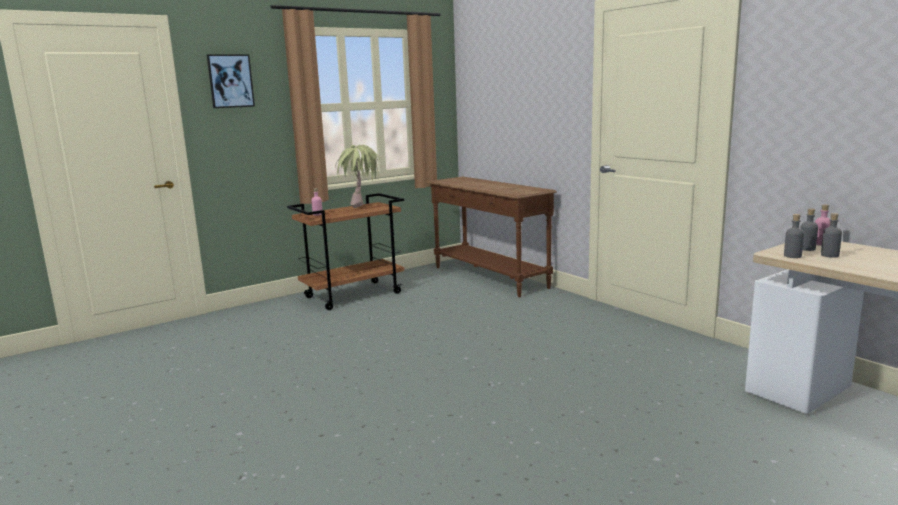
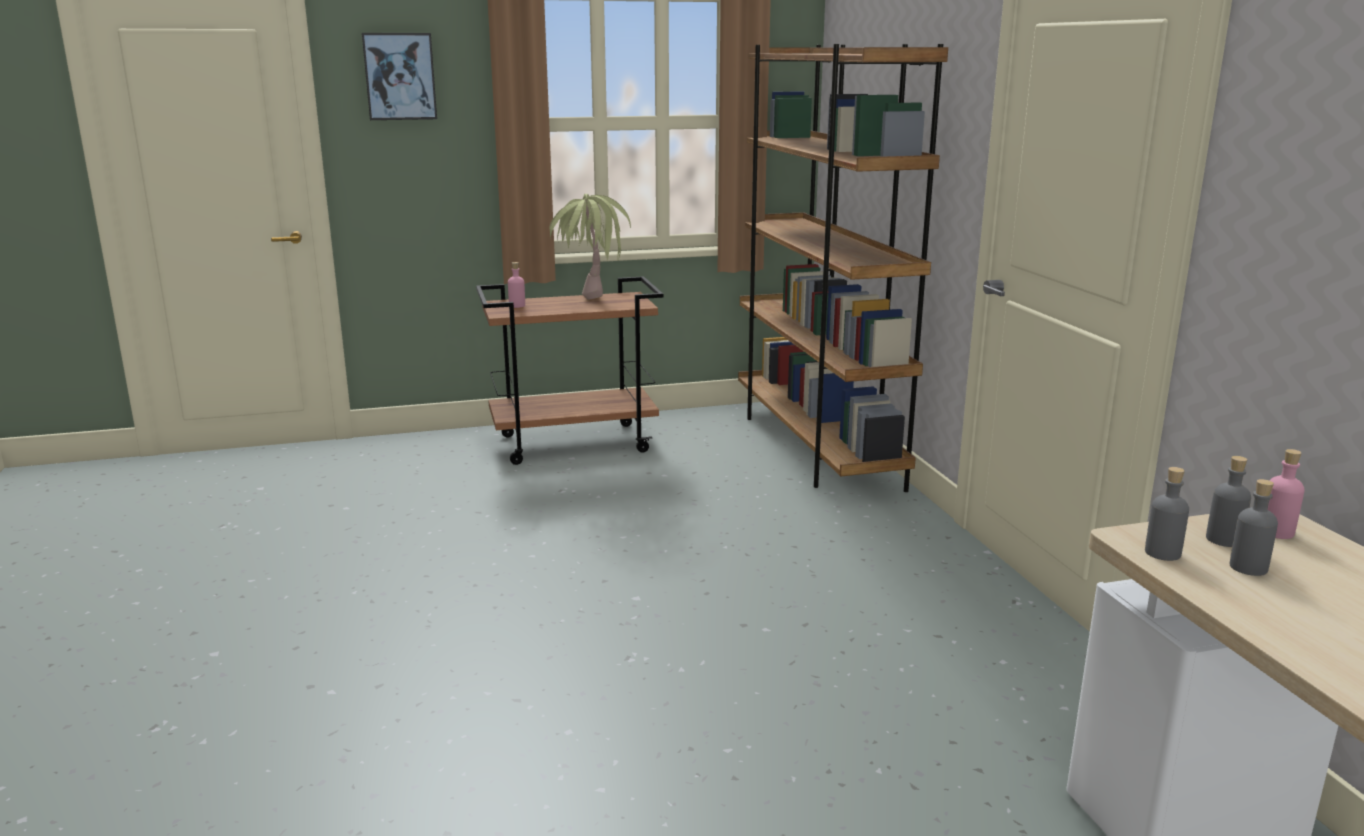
camera: 20 degrees right, 5 degrees up
brown console table [426,177,557,297] -> brown bookcase [738,44,948,492]

